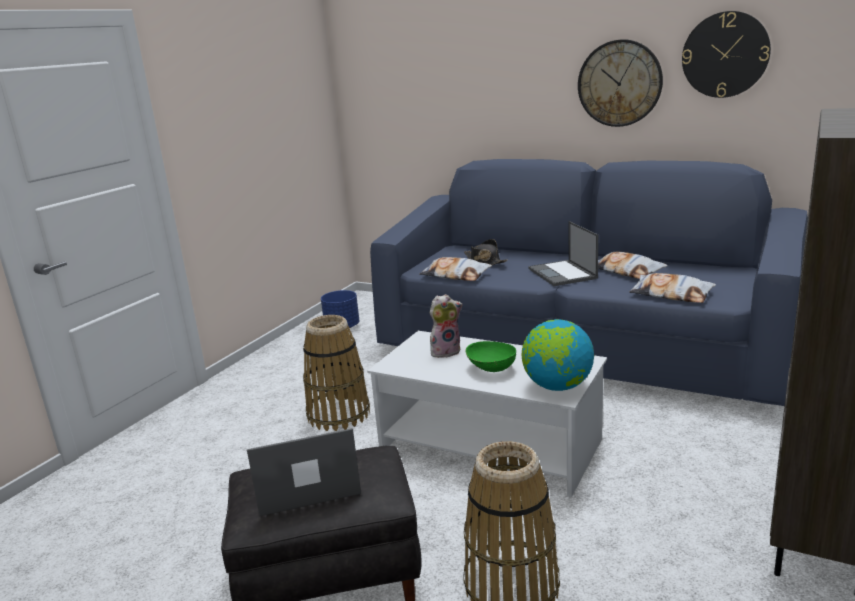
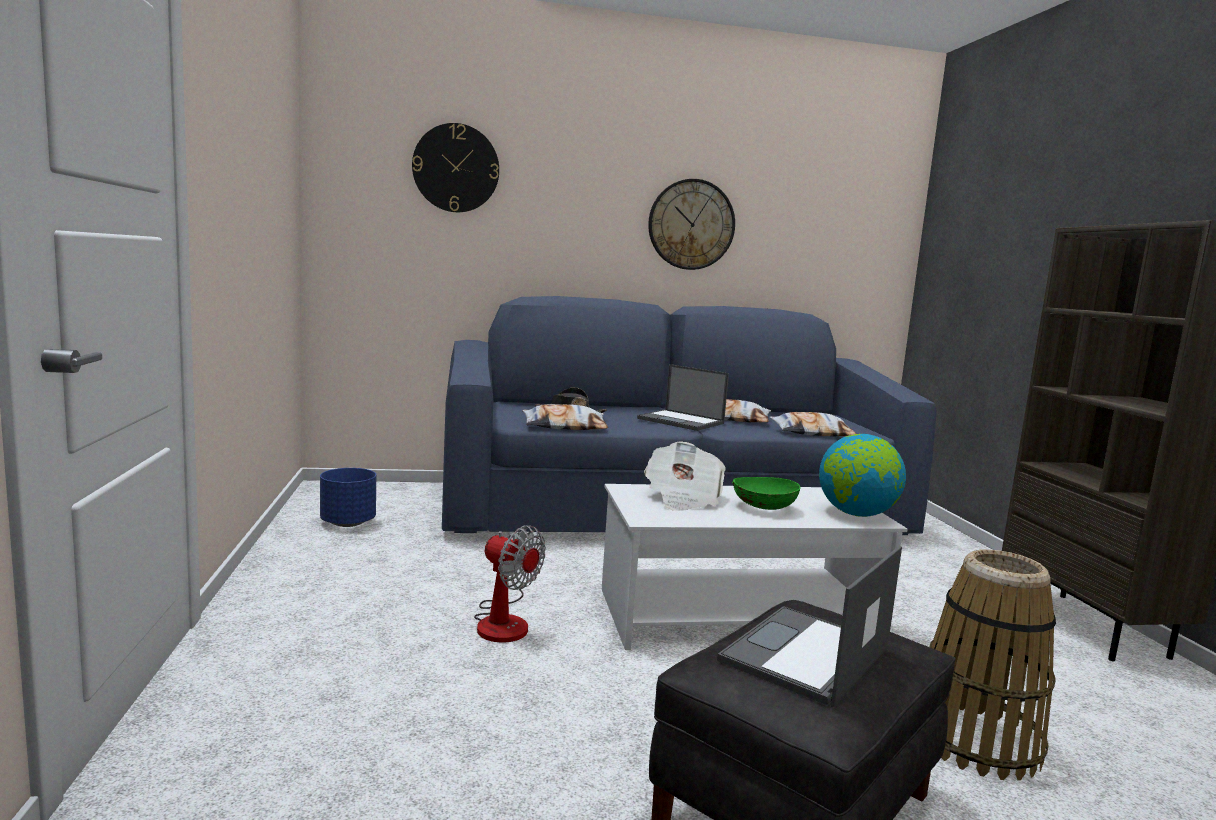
camera: 40 degrees left, 10 degrees down
basket [303,315,370,431] -> fan [474,525,546,643]
plush toy [430,294,462,358] -> newspaper [644,441,726,511]
wall clock [682,11,771,98] -> wall clock moved to [412,123,499,212]

